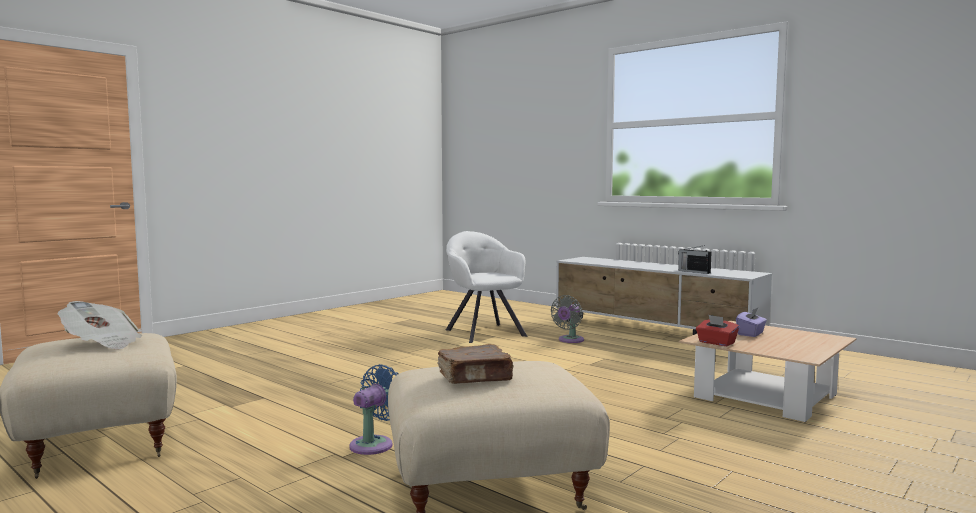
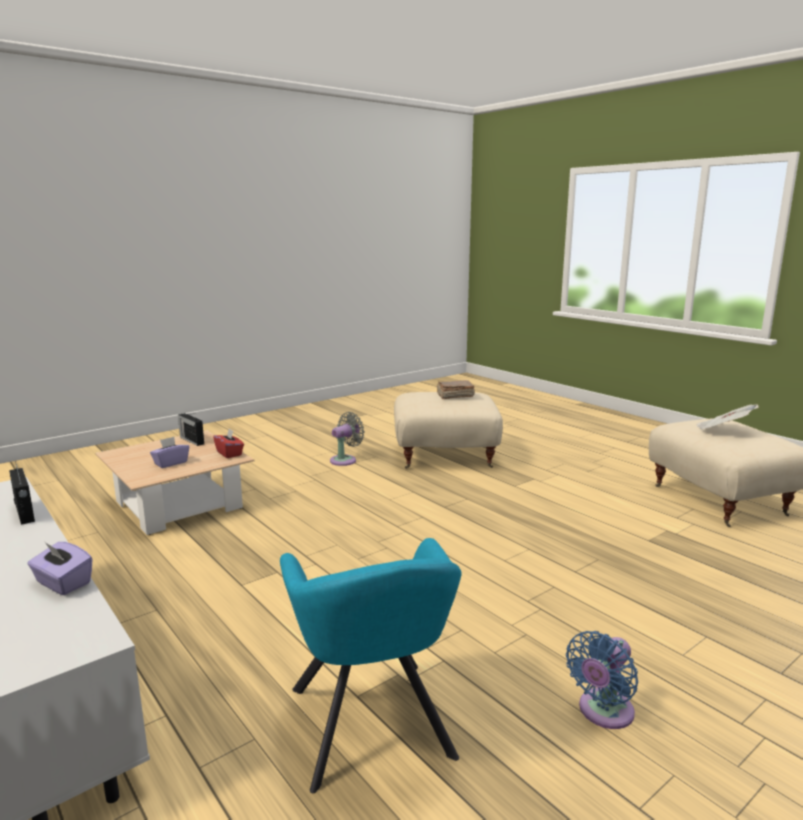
camera: 170 degrees left, 10 degrees up
blue fan [349,364,398,455] -> blue fan moved to [566,631,638,729]
white armchair [446,231,527,343] -> turquoise armchair [280,538,462,793]
grey fan [551,295,584,343] -> grey fan moved to [330,412,365,466]
none -> purple tissue box [27,541,92,595]
none -> radio [178,413,204,446]

